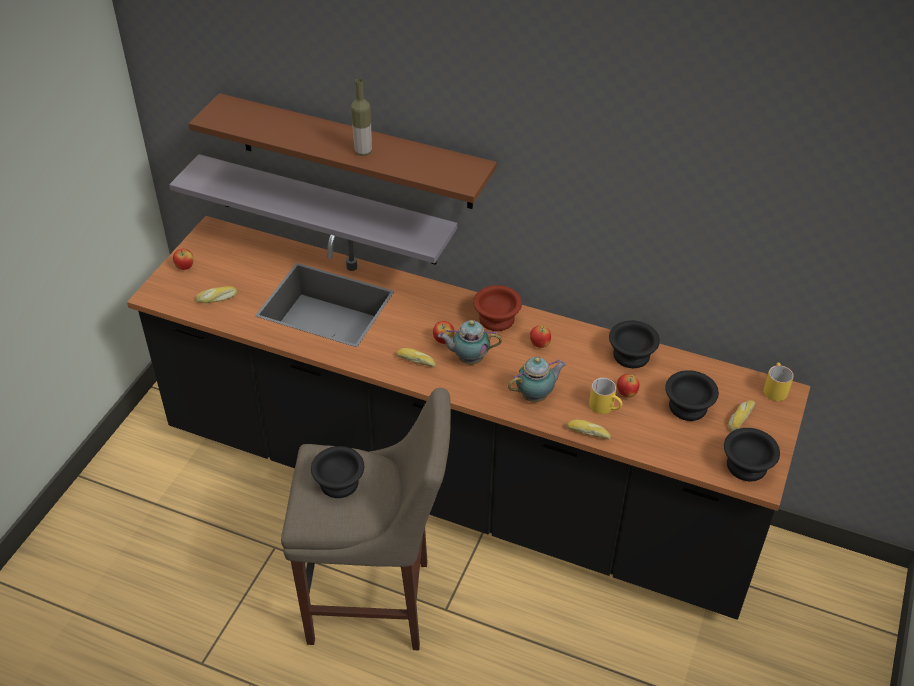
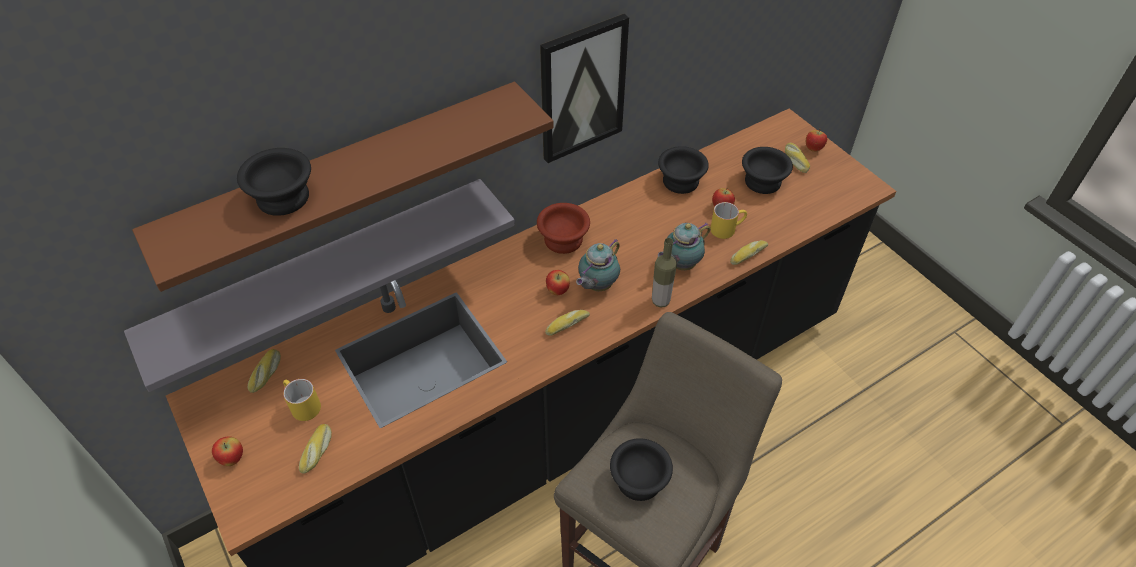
camera: 55 degrees left, 5 degrees up
bottle [351,78,372,156] -> bottle moved to [652,238,677,308]
teapot [508,357,566,402] -> teapot turned 135 degrees counterclockwise [658,222,710,270]
apple [530,325,551,348] -> apple moved to [806,128,827,152]
black bowl [724,428,780,481] -> black bowl moved to [237,148,311,216]
yellow mug [763,362,794,401] -> yellow mug moved to [283,379,321,421]
none -> bread [248,349,281,393]
none -> picture [540,14,629,163]

